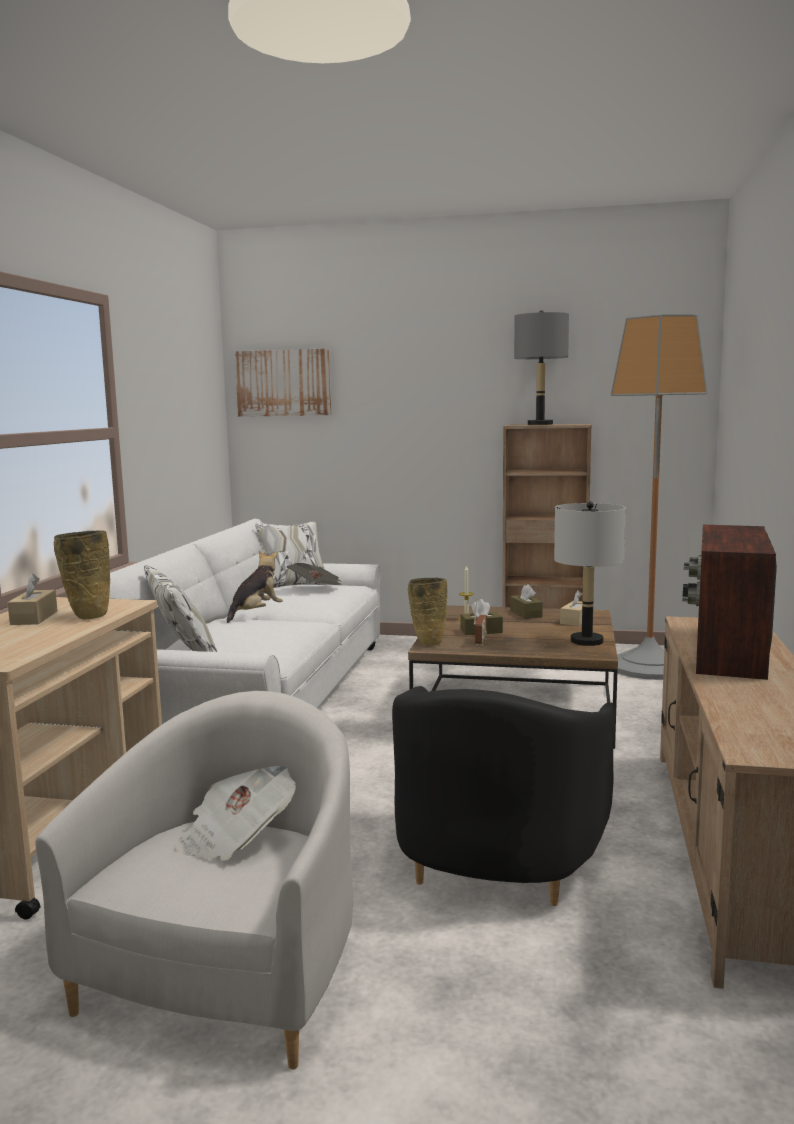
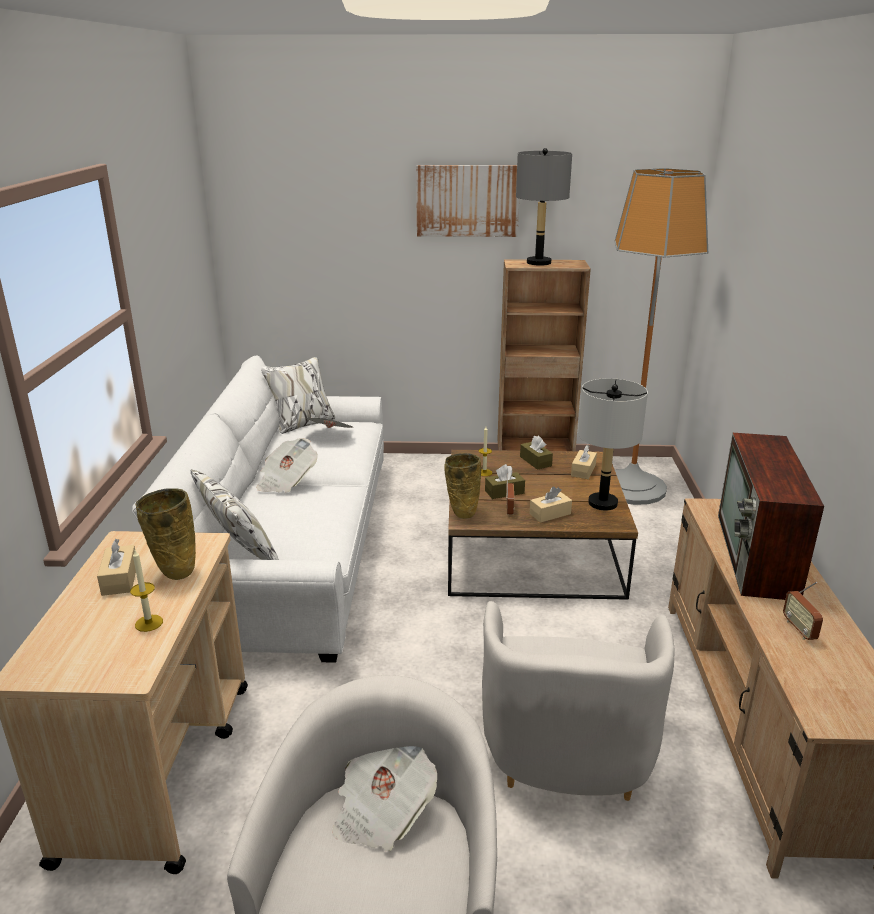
camera: 10 degrees left, 15 degrees up
plush toy [227,551,283,623] -> newspaper [256,438,318,492]
picture [235,348,331,417] -> picture moved to [416,165,519,237]
black armchair [392,686,616,906] -> white armchair [482,601,675,801]
none -> candle [130,550,163,632]
none -> beige tissue box [530,486,572,523]
none -> radio [783,582,823,640]

